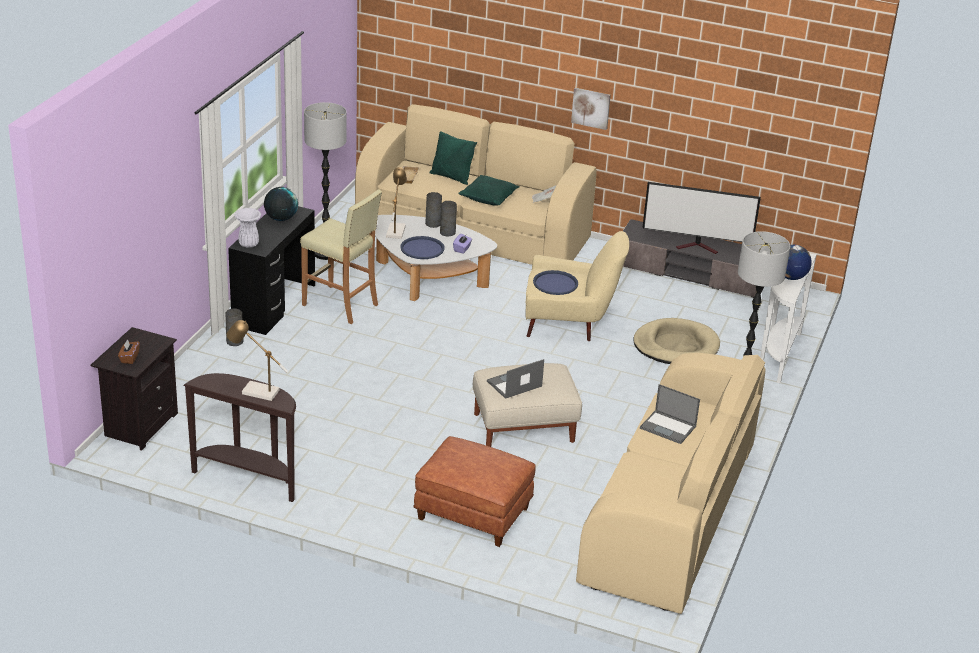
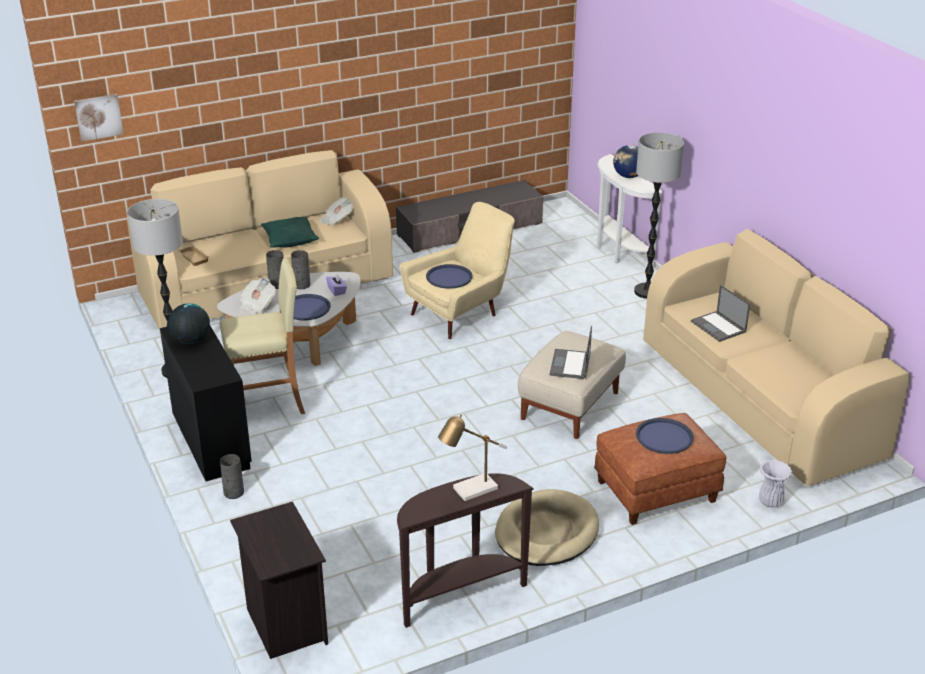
camera: 45 degrees left, 0 degrees up
brown tissue box [118,339,140,364] -> none
white vase [234,208,261,248] -> white vase moved to [759,460,792,508]
table lamp [386,167,407,239] -> newspaper [239,278,276,314]
green pillow [429,131,477,185] -> none
picture [571,87,611,130] -> picture moved to [74,94,124,142]
beige dog bed [633,318,720,364] -> beige dog bed moved to [495,489,599,566]
laptop [640,384,700,444] -> laptop turned 75 degrees clockwise [691,285,750,342]
television [642,182,761,254] -> none
none -> blue tray [636,418,694,454]

